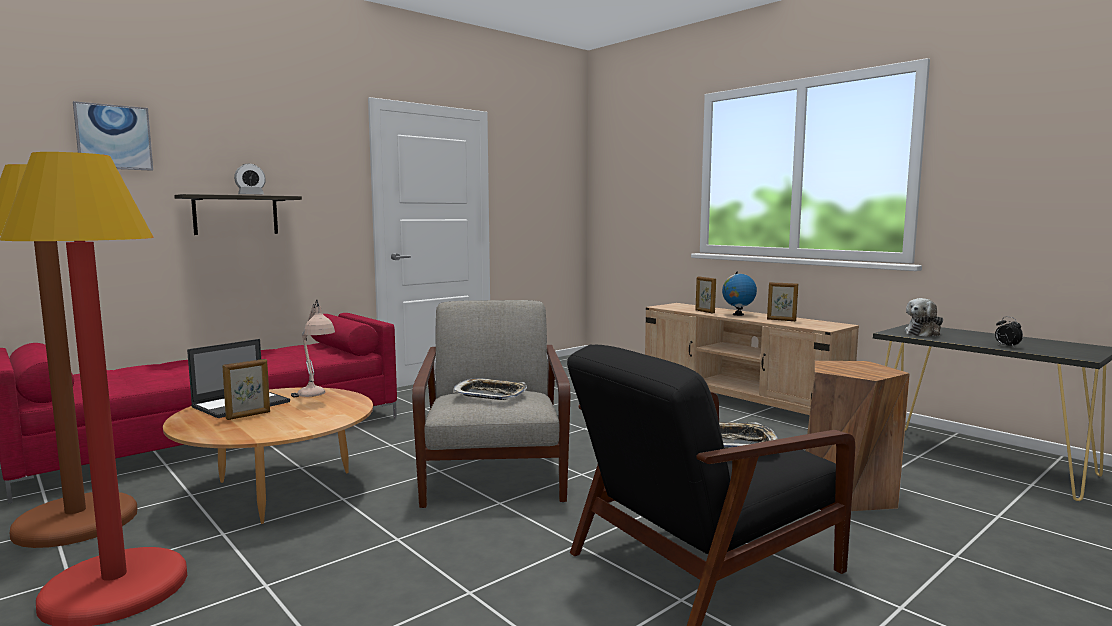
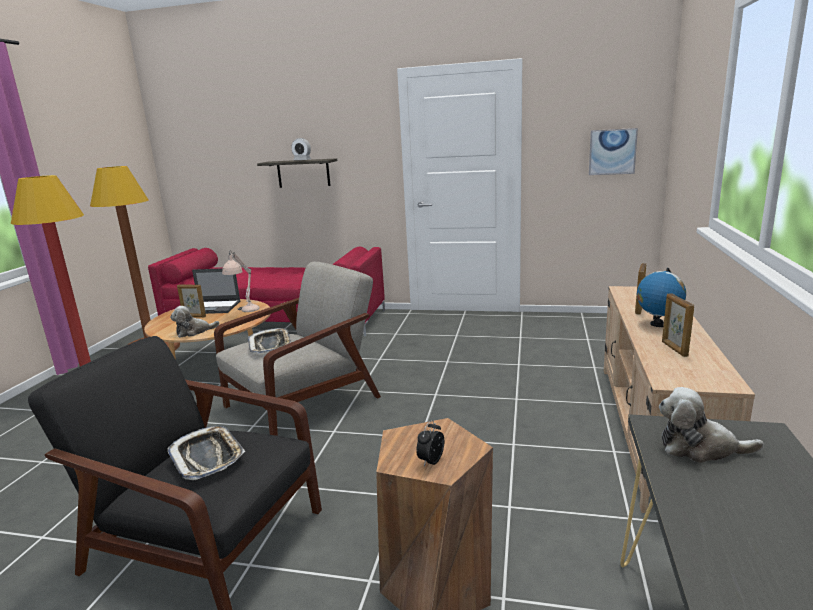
camera: 55 degrees right, 10 degrees up
picture [73,101,153,171] -> picture moved to [589,128,638,175]
alarm clock [995,317,1023,347] -> alarm clock moved to [416,420,444,467]
none -> plush toy [170,306,219,338]

